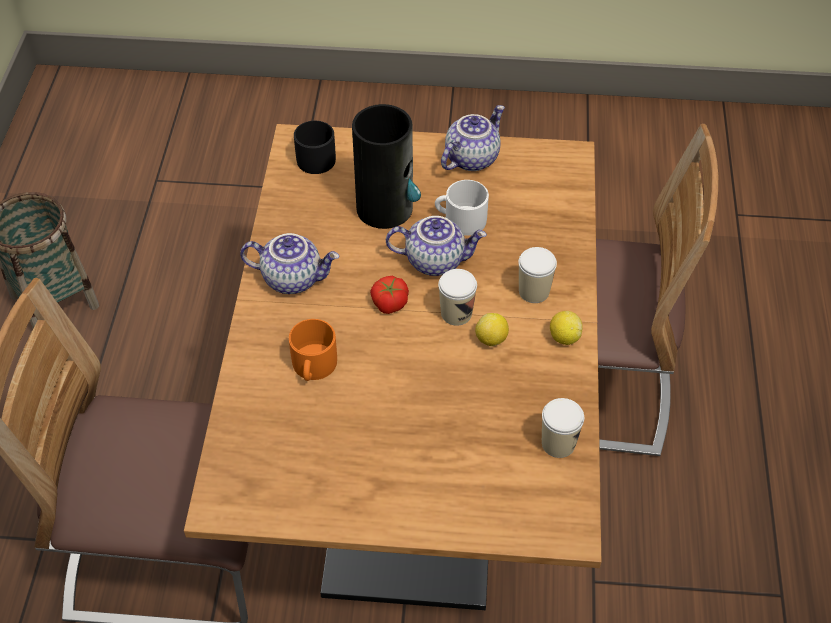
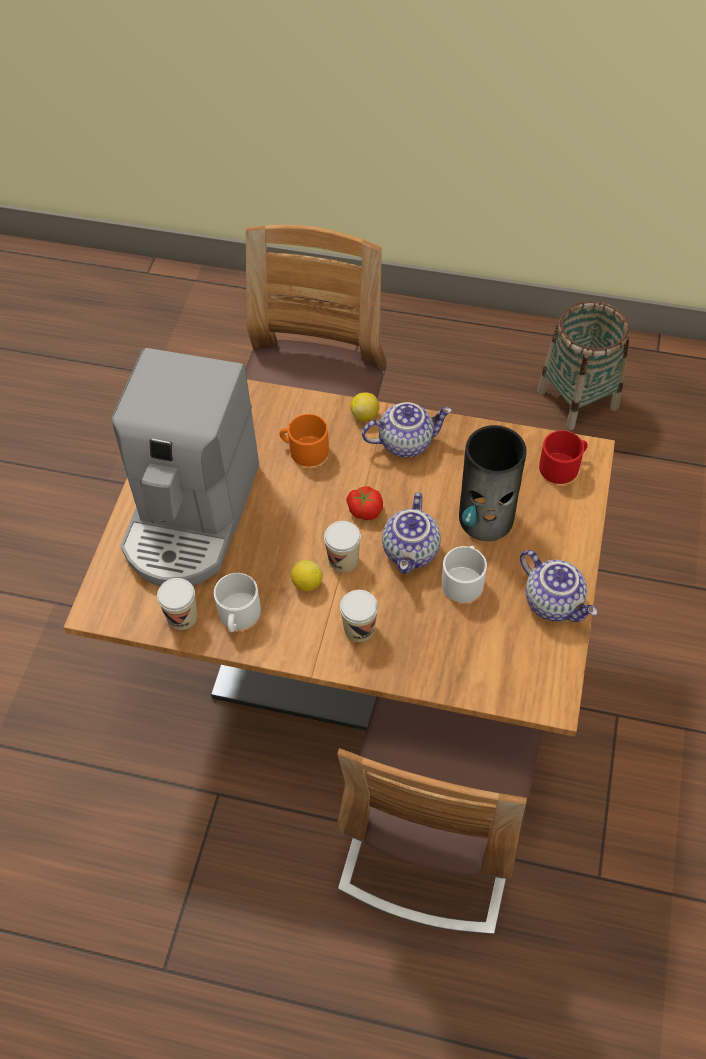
camera: 100 degrees right, 5 degrees up
teapot [240,233,339,294] -> teapot turned 120 degrees counterclockwise [362,402,452,457]
black mug [294,121,336,174] -> red mug [539,431,588,484]
lemon [550,311,583,345] -> lemon moved to [350,392,379,421]
none -> coffee machine [112,348,259,586]
none -> white mug [214,573,261,632]

